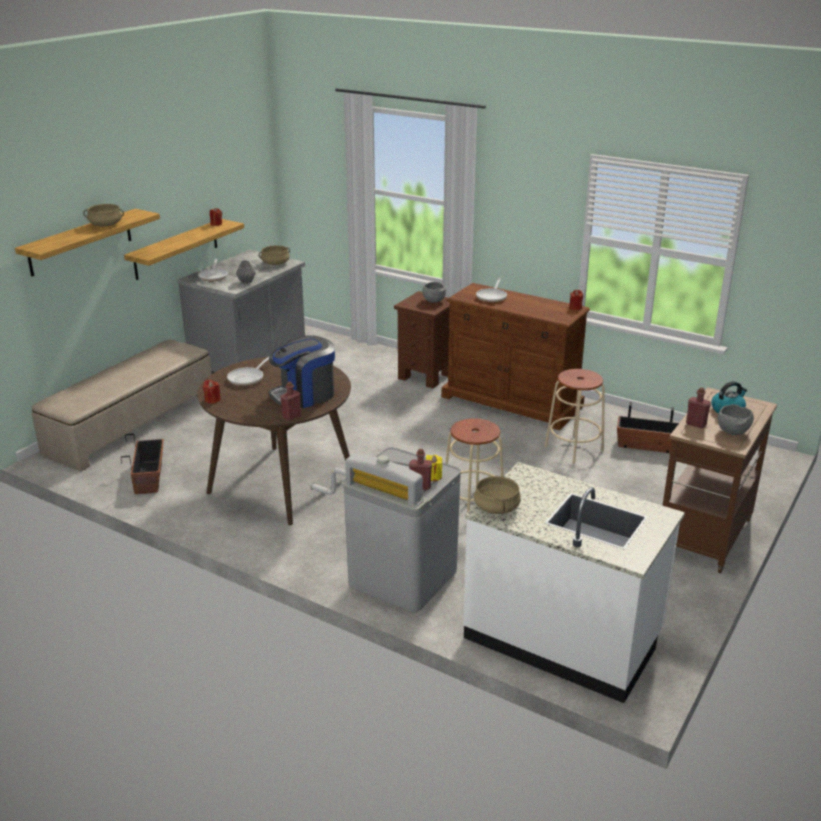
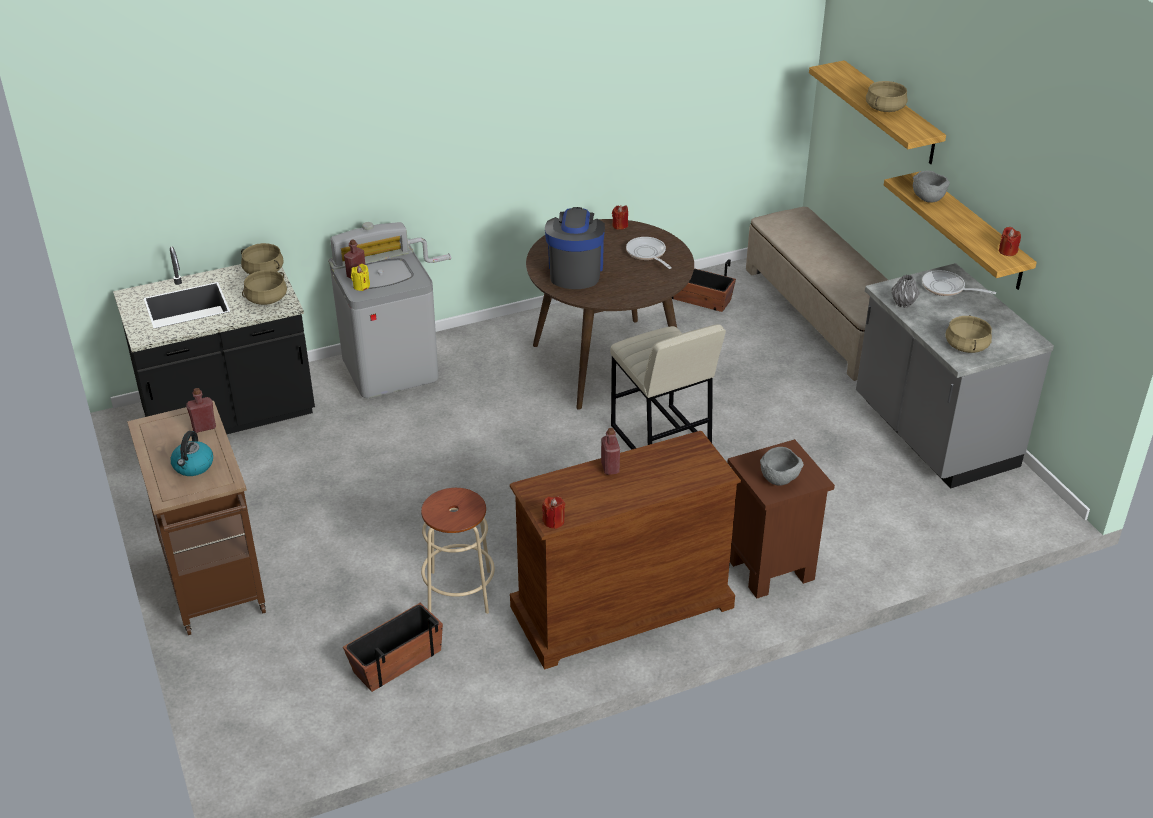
camera: 125 degrees right, 10 degrees up
red bottle [280,382,301,420] -> red bottle moved to [601,428,620,475]
beige stool [445,419,504,512] -> none
white counter [463,462,685,703] -> black counter [113,247,315,434]
frying pan [476,278,507,303] -> none
grey bowl [718,404,754,435] -> grey bowl moved to [913,171,950,203]
none -> beige cooking pot [242,270,287,305]
none -> beige chair [610,324,726,450]

